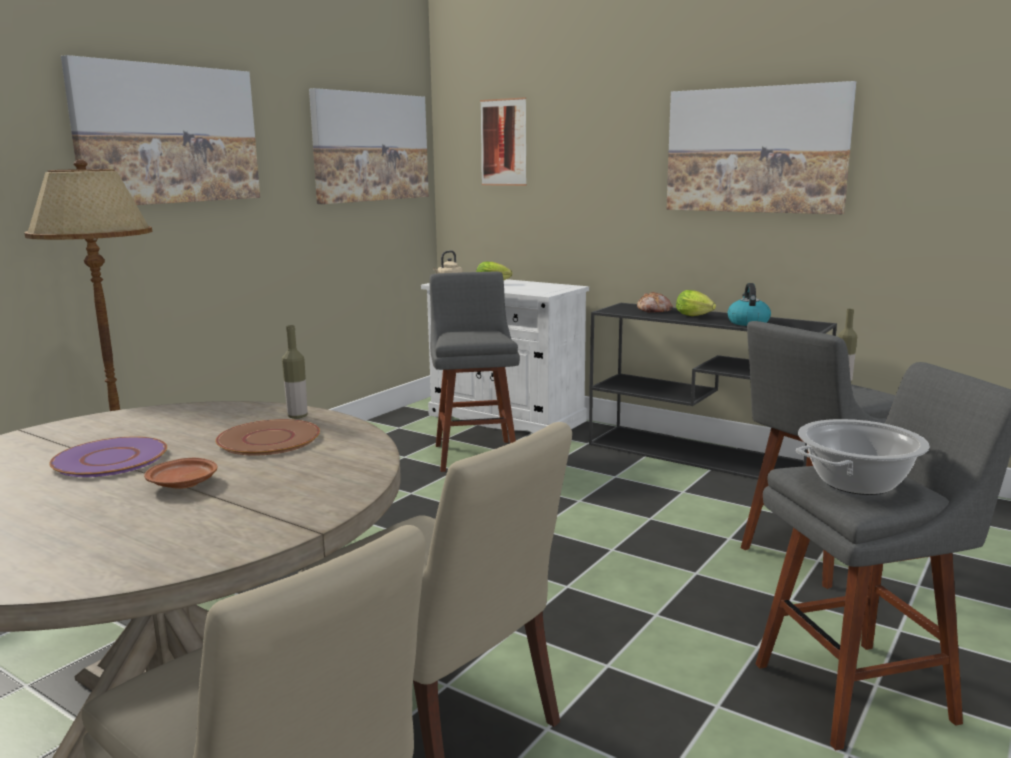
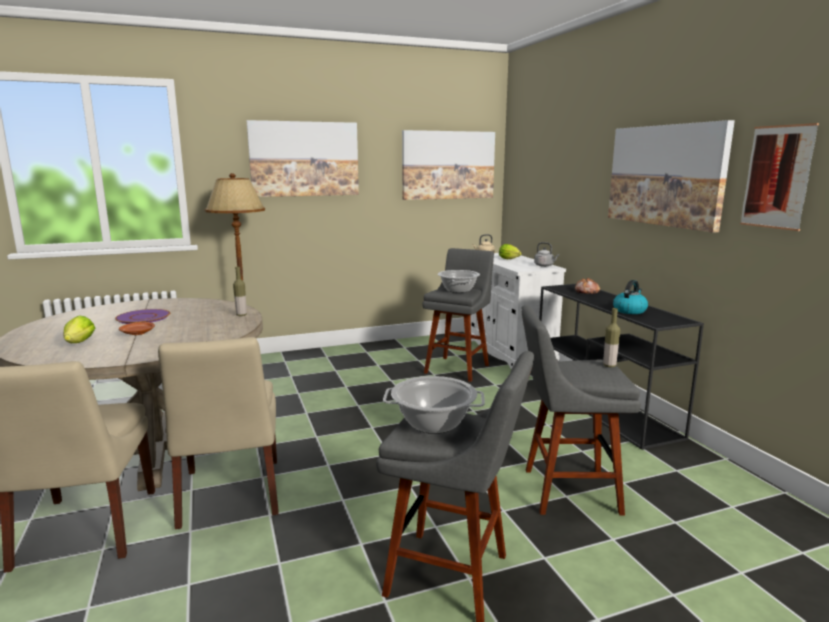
camera: 35 degrees right, 0 degrees up
brown plate [215,419,320,456] -> none
picture [480,97,527,186] -> picture moved to [740,123,819,231]
lettuce [676,290,716,316] -> lettuce moved to [63,315,95,343]
none -> cooking pot [438,270,480,293]
none -> grey kettle [534,242,559,267]

